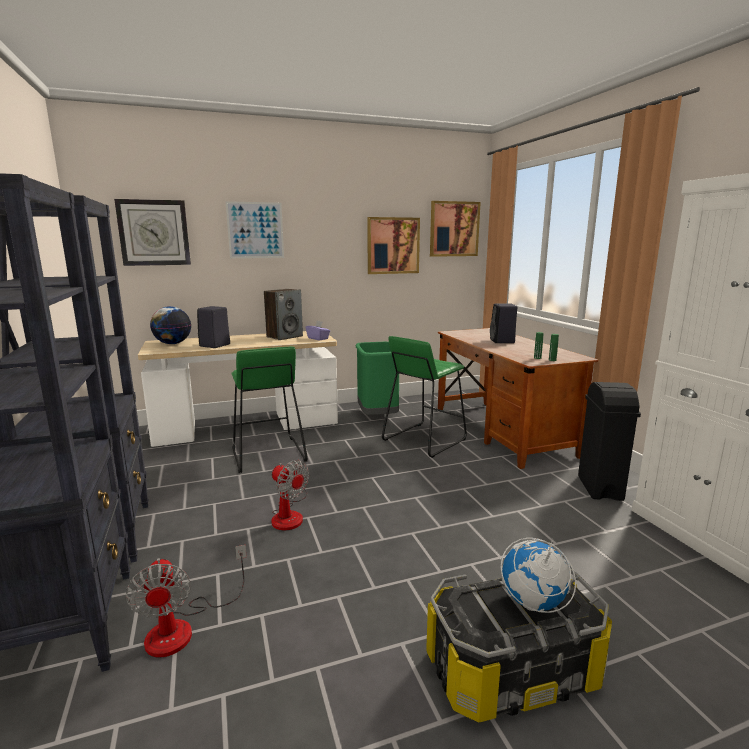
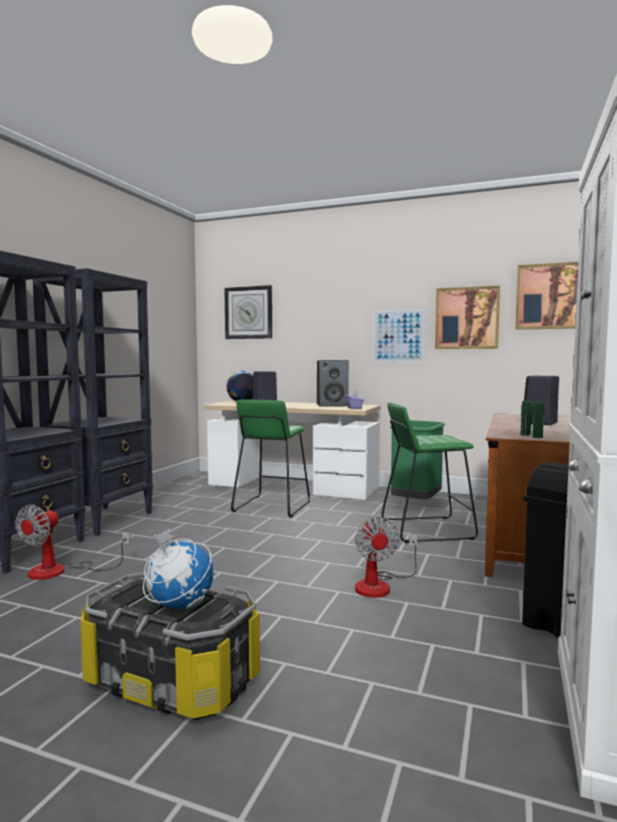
camera: 40 degrees right, 10 degrees down
picture [226,201,284,258] -> picture moved to [373,309,425,362]
fan [271,459,309,530] -> fan moved to [355,517,417,598]

